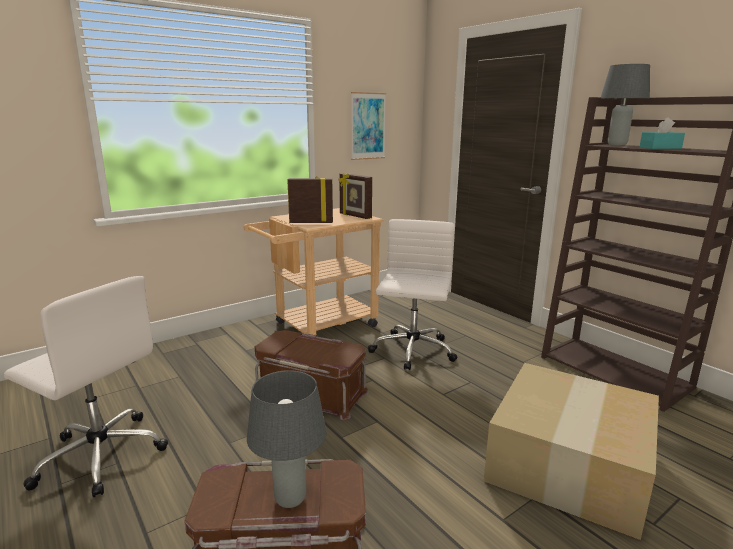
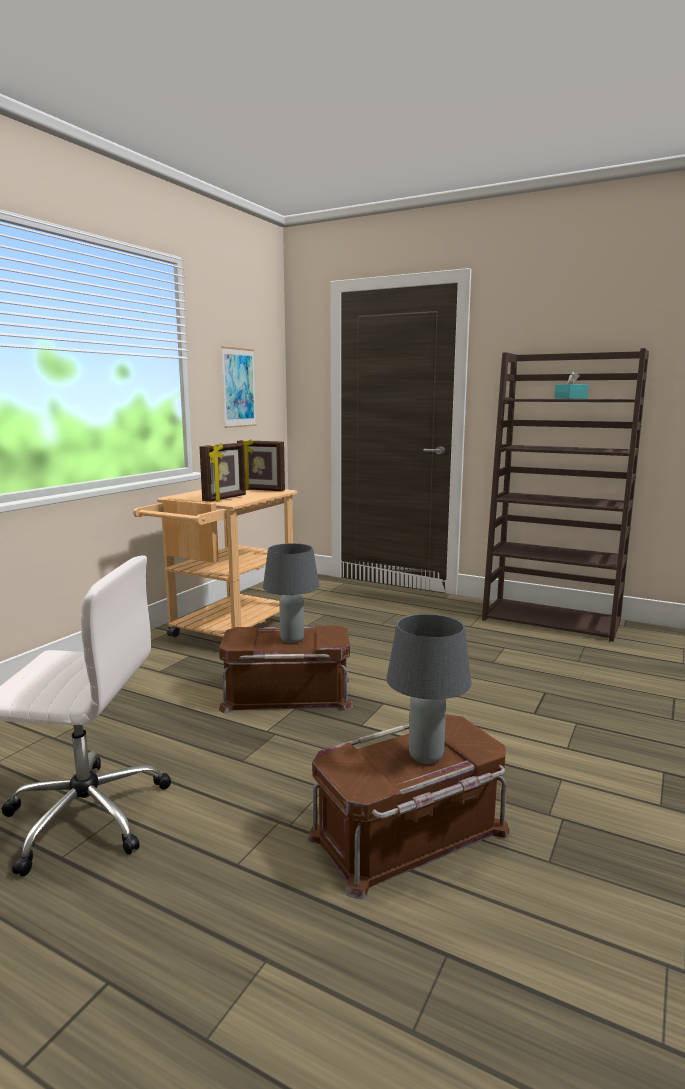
camera: 25 degrees left, 5 degrees down
picture frame [287,177,333,223] -> picture frame turned 150 degrees clockwise [200,443,246,502]
white office chair [368,219,457,370] -> none
cardboard box [484,363,659,540] -> none
grey table lamp [601,64,650,146] -> grey table lamp moved to [263,543,319,643]

